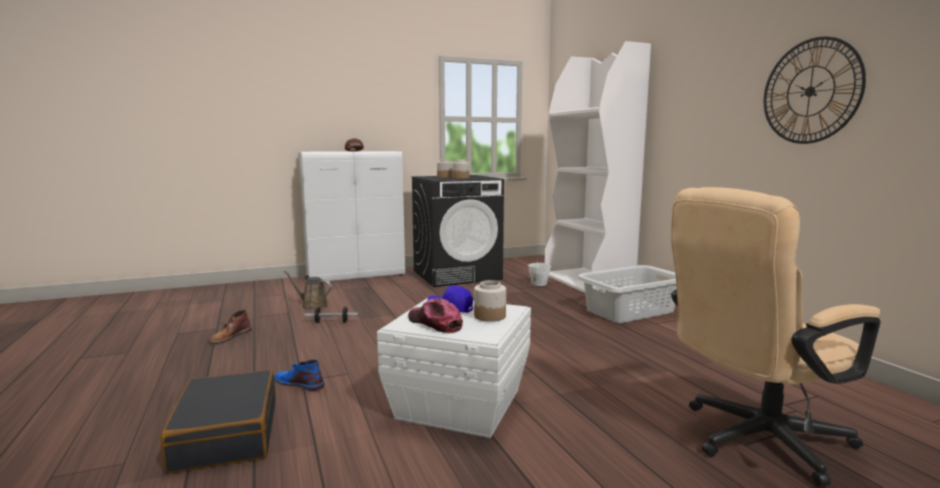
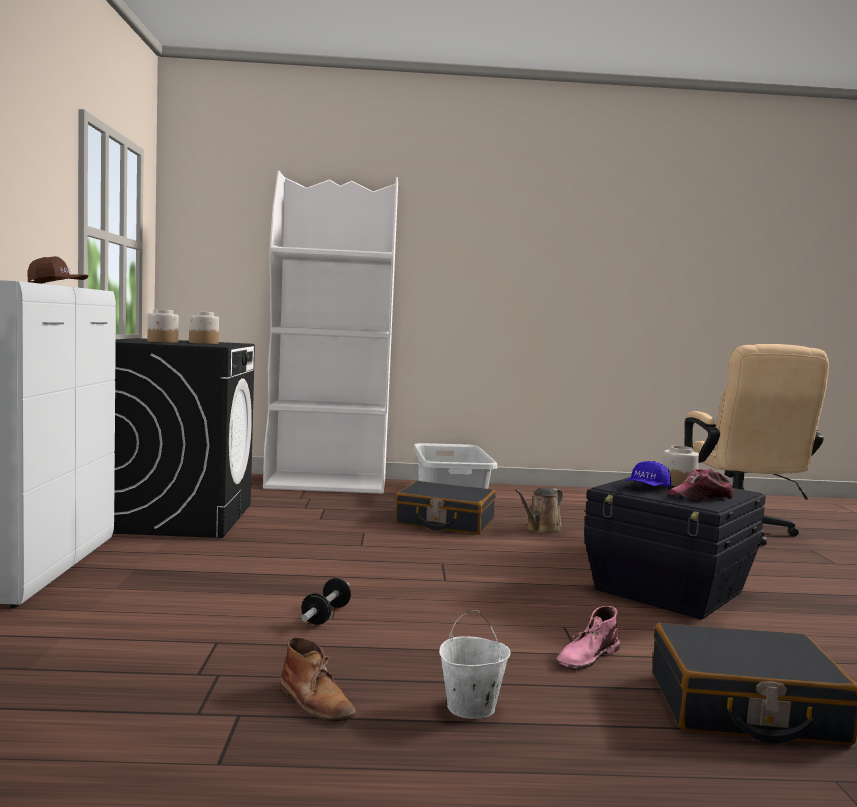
camera: 70 degrees left, 5 degrees down
blue boot [274,359,324,391] -> pink boot [557,606,620,670]
brown watering can [284,270,332,310] -> brown watering can moved to [515,487,563,534]
white storage box [377,298,531,438] -> black storage box [584,477,766,620]
white bucket [528,253,551,286] -> white bucket moved to [439,610,510,719]
wall clock [764,37,866,144] -> none
none -> black suitcase [395,481,495,535]

